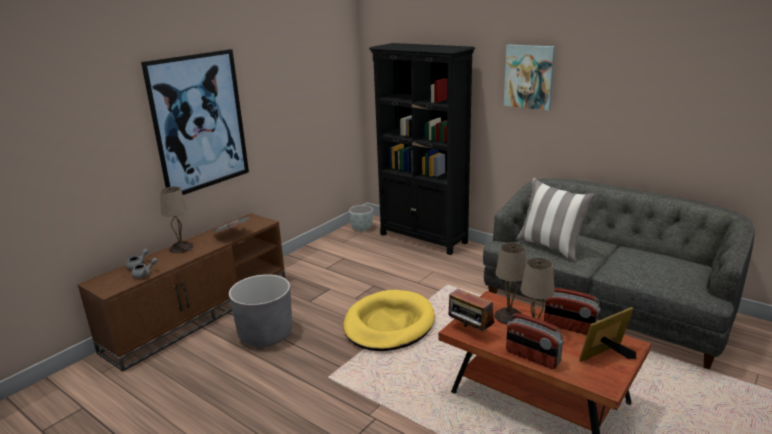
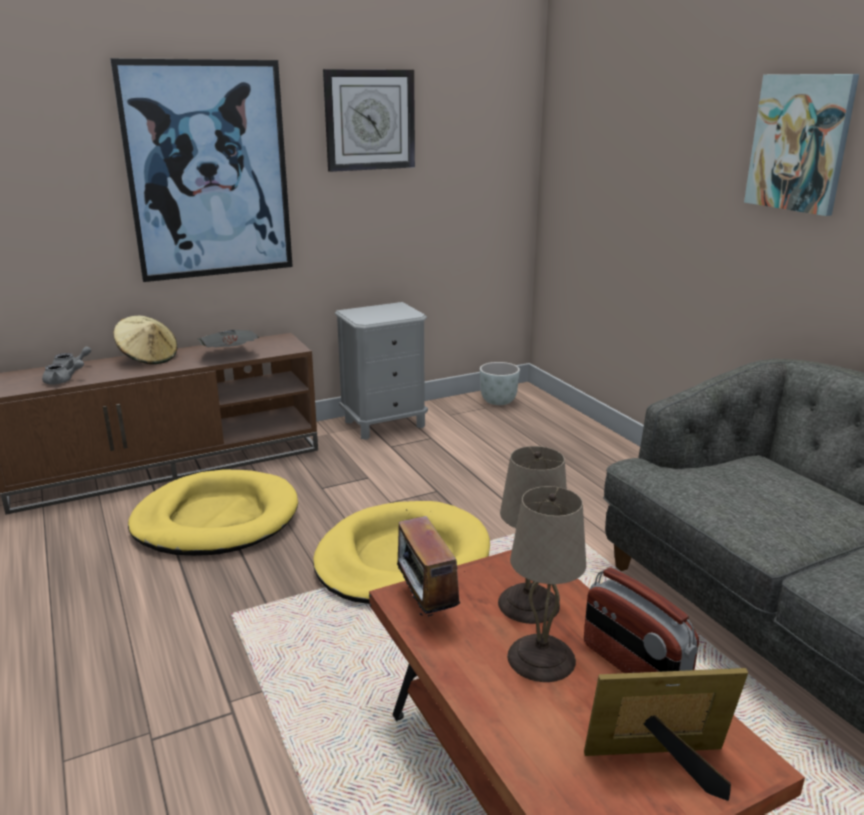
camera: 25 degrees right, 0 degrees up
beige table lamp [160,187,194,253] -> beige hat [113,316,177,364]
grey planter [229,274,292,347] -> yellow dog bed [128,470,298,556]
black bookcase [369,43,475,255] -> none
radio [506,313,564,369] -> none
pillow [516,178,595,261] -> none
none -> wall clock [323,69,415,172]
none -> grey nightstand [335,302,428,440]

